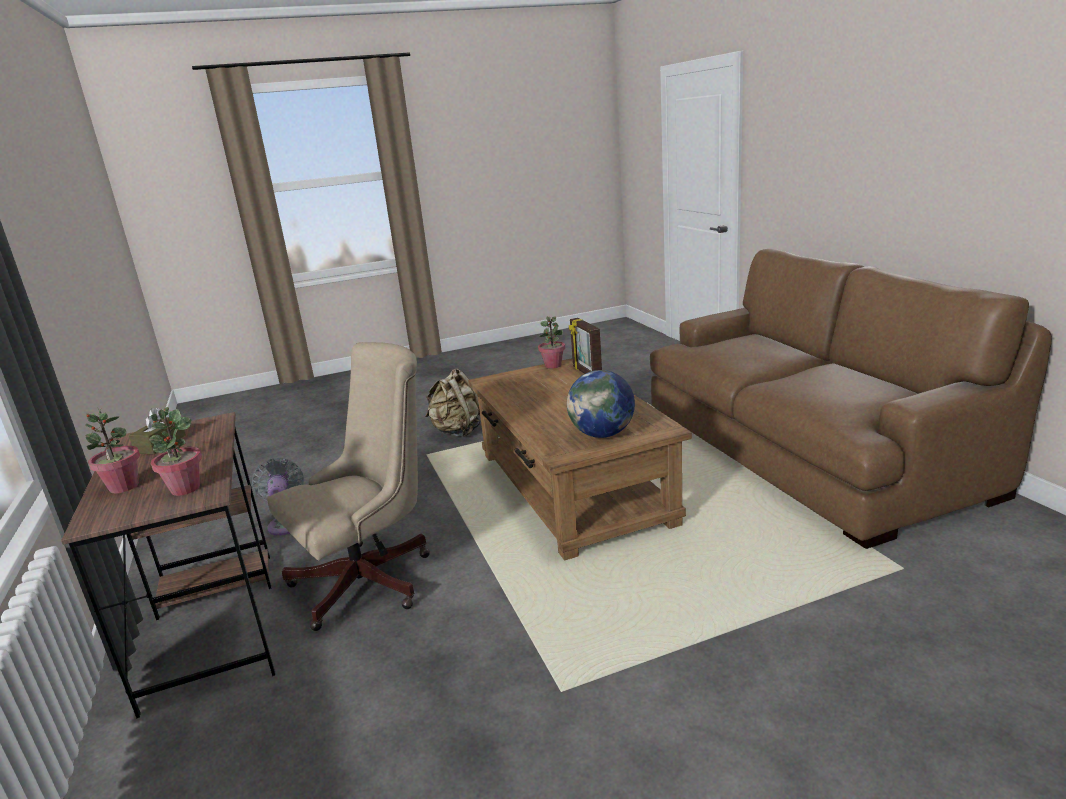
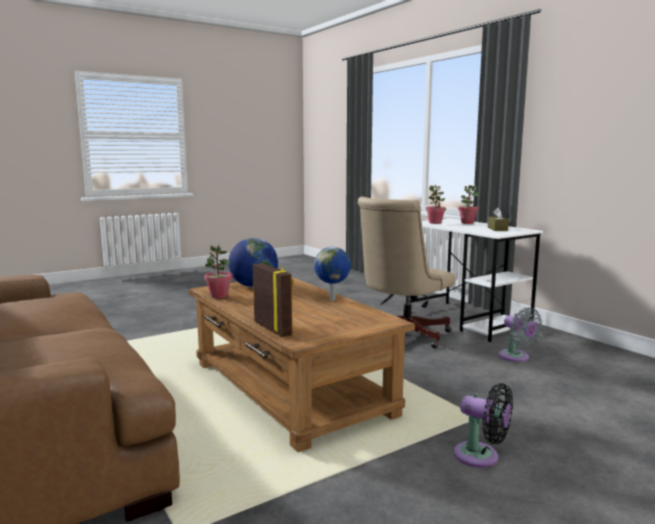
camera: 165 degrees right, 10 degrees down
brown desk [61,412,275,719] -> white desk [410,218,543,342]
beige backpack [425,369,480,437] -> black fan [454,383,513,468]
potted plant [538,316,565,369] -> potted plant moved to [204,244,233,298]
none -> globe [314,247,351,301]

